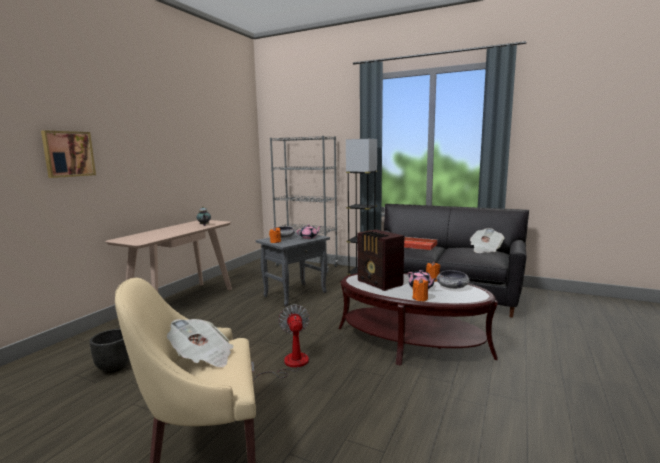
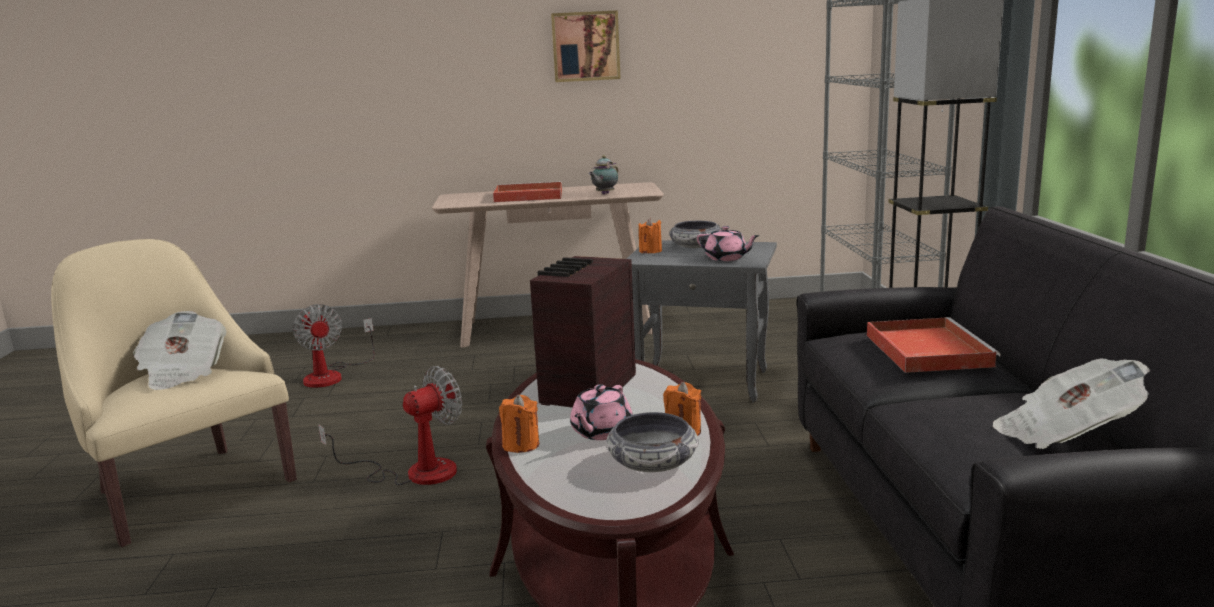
camera: 60 degrees right, 5 degrees up
picture [41,130,96,178] -> picture moved to [551,10,621,82]
black planter [89,329,129,373] -> fan [293,304,374,388]
none -> red tray [493,181,562,202]

